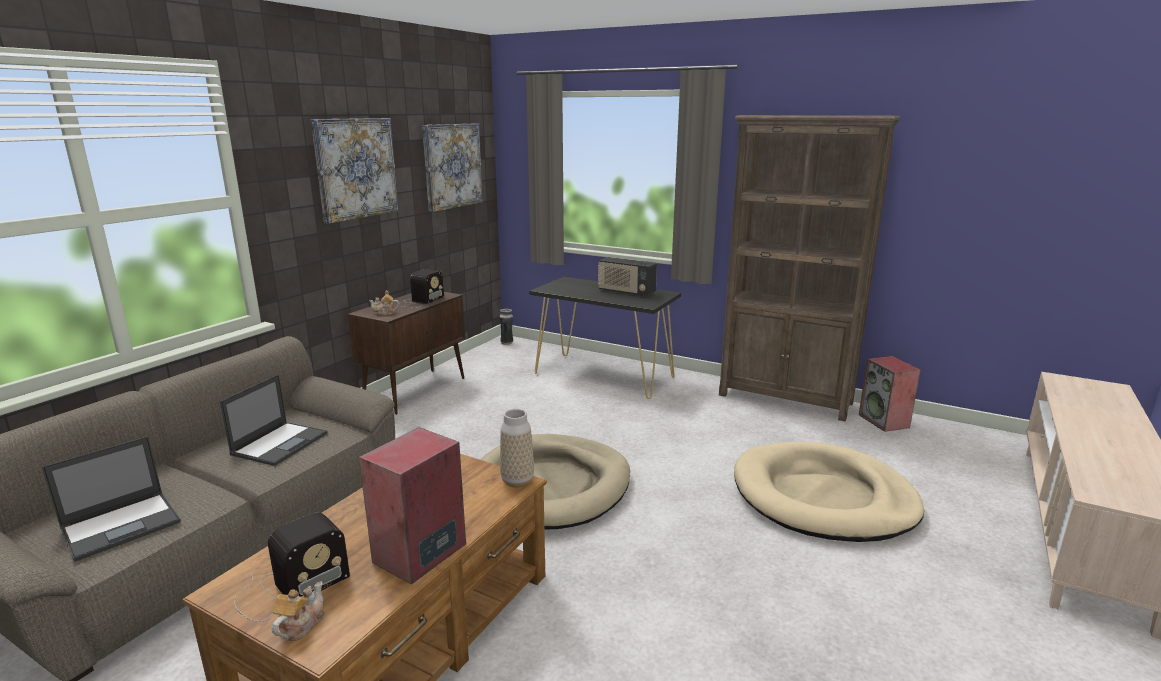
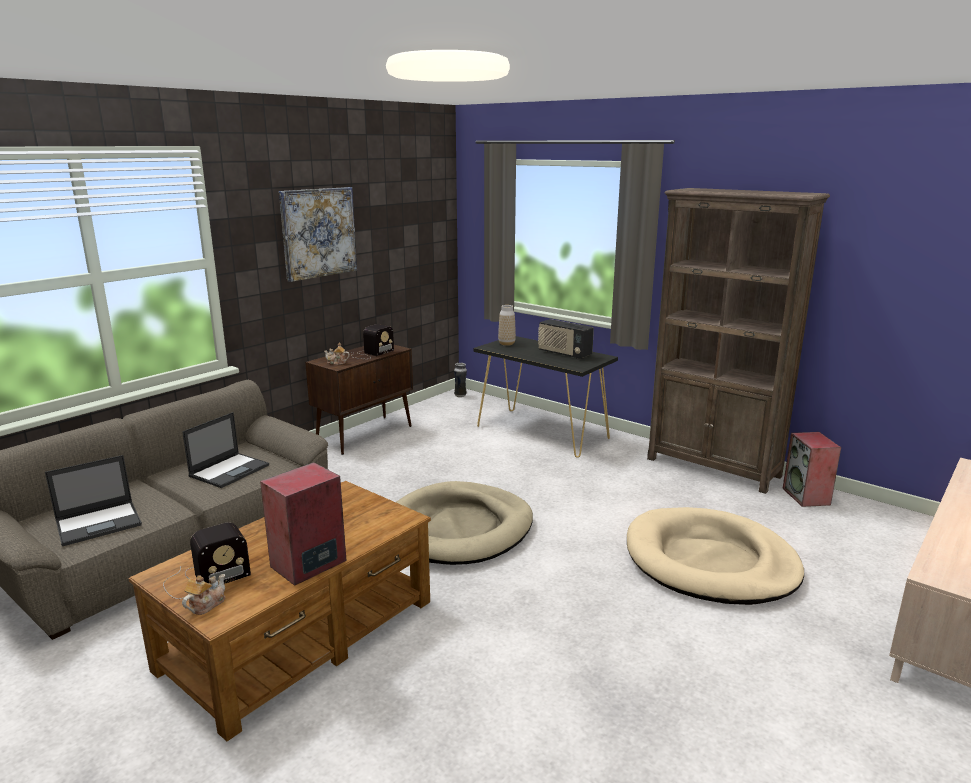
camera: 10 degrees right, 0 degrees up
picture [422,123,483,212] -> none
vase [500,409,534,488] -> vase moved to [498,305,516,346]

